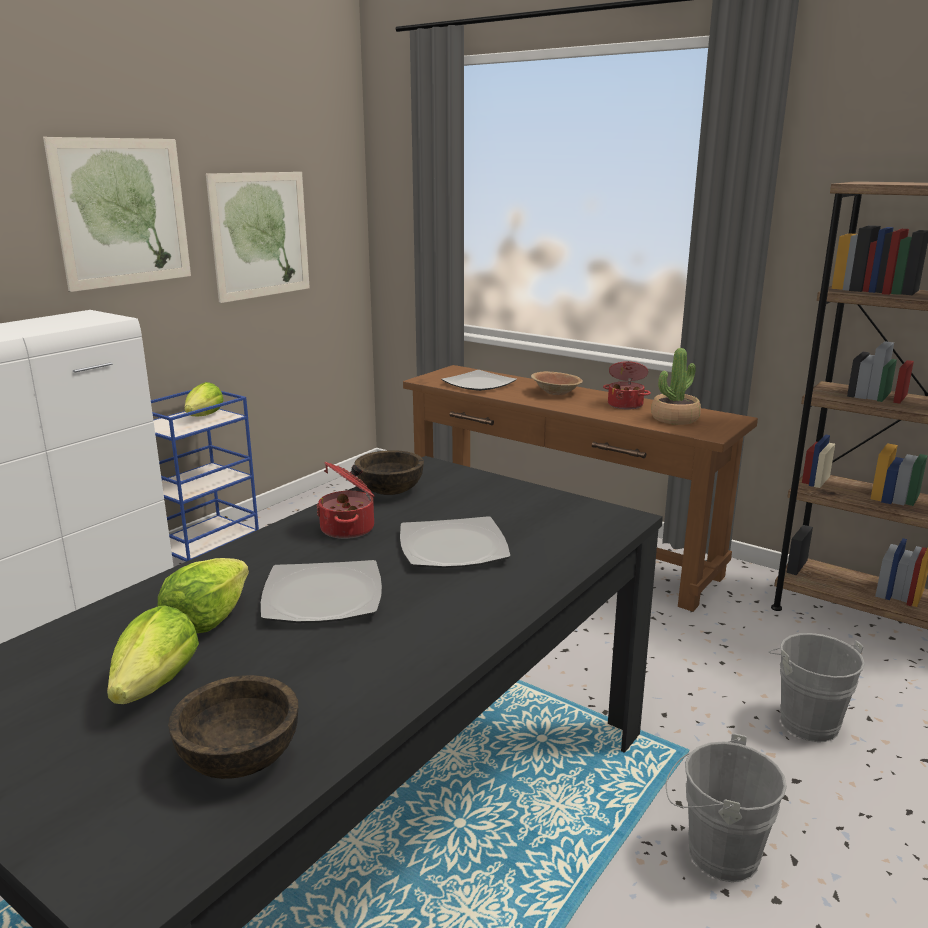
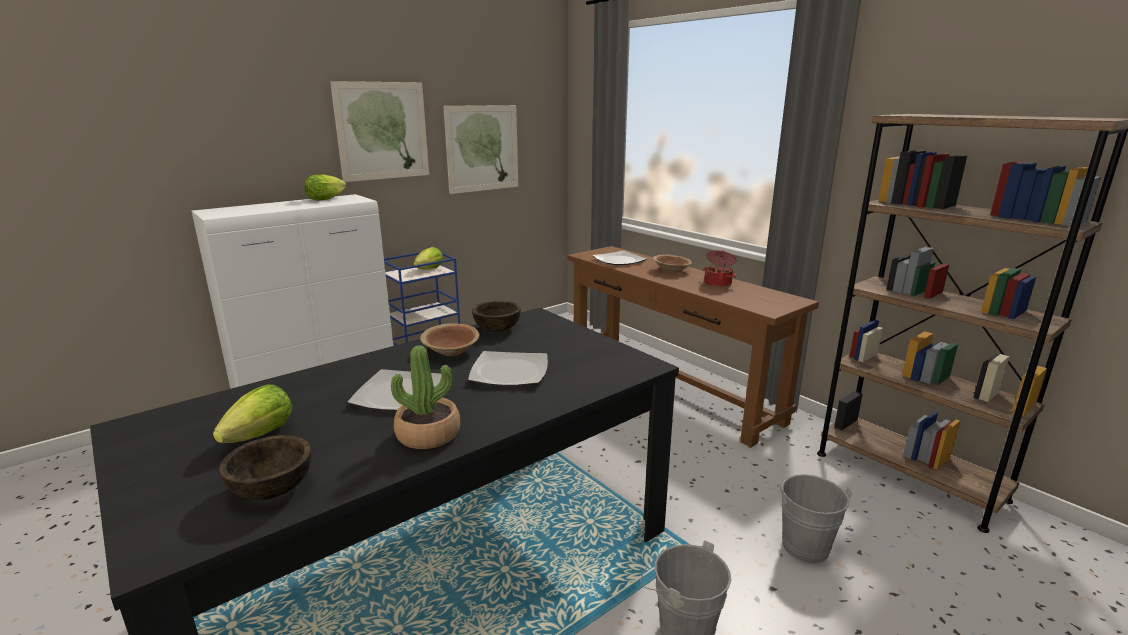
camera: 15 degrees right, 0 degrees up
lettuce [158,558,249,633] -> lettuce moved to [305,174,346,201]
cooking pot [316,462,375,539] -> brown bowl [420,323,479,356]
potted plant [651,348,701,425] -> potted plant moved to [391,345,460,449]

